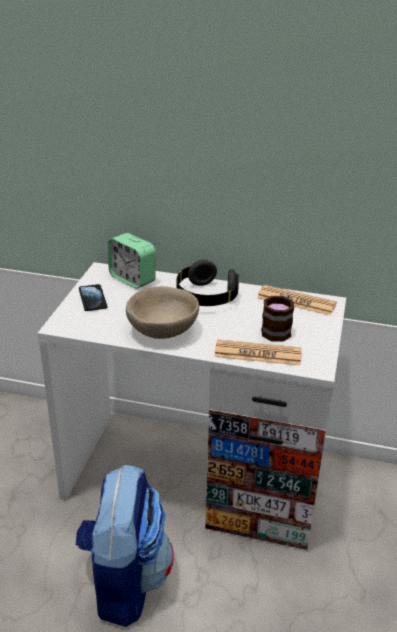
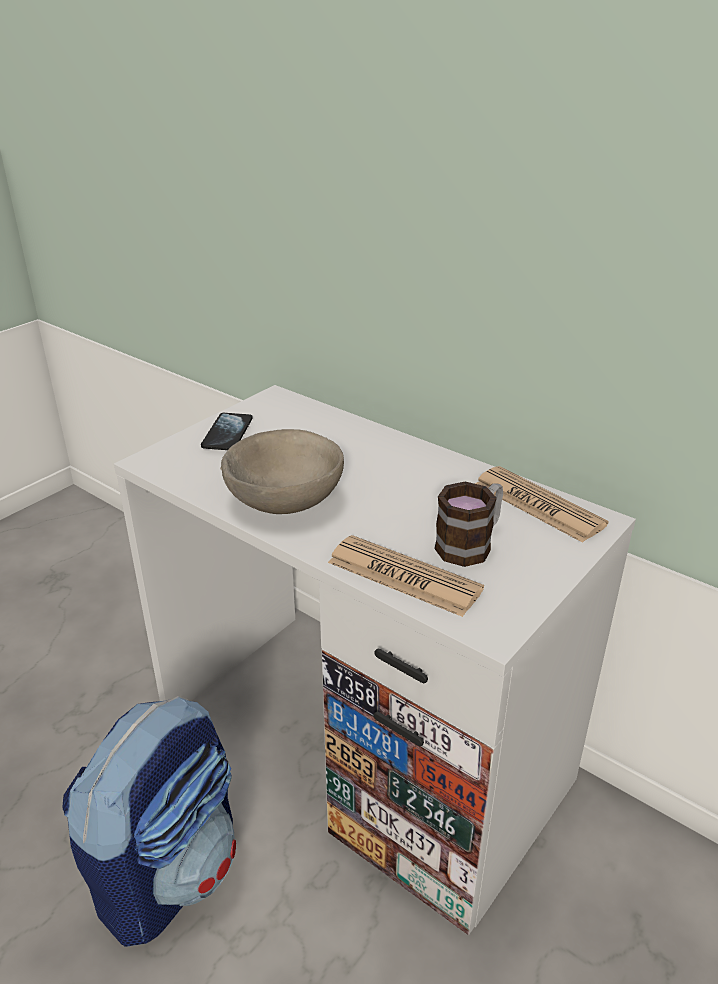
camera: 25 degrees right, 0 degrees up
alarm clock [108,233,156,289] -> none
black headphones [176,260,239,306] -> none

